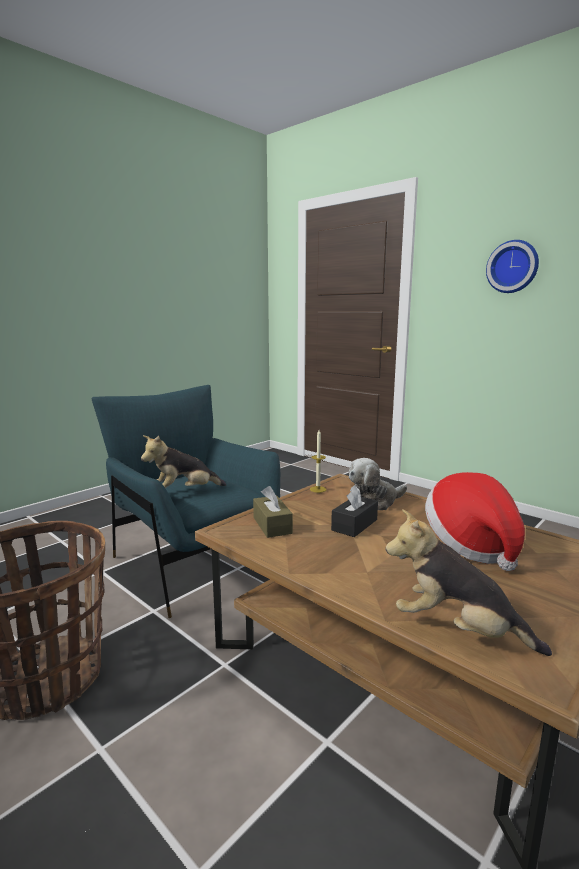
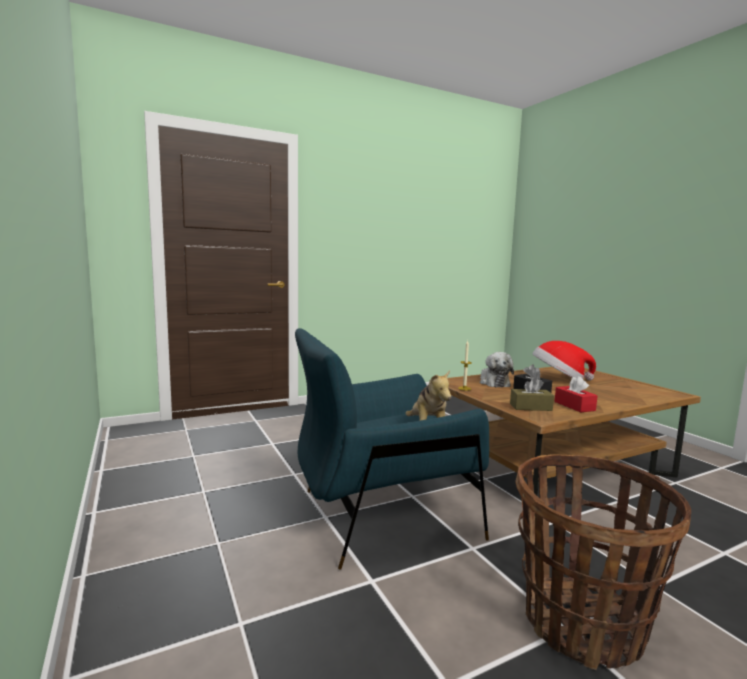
camera: 70 degrees left, 5 degrees down
plush toy [386,509,552,656] -> none
wall clock [486,240,539,293] -> none
none -> red tissue box [555,376,598,412]

